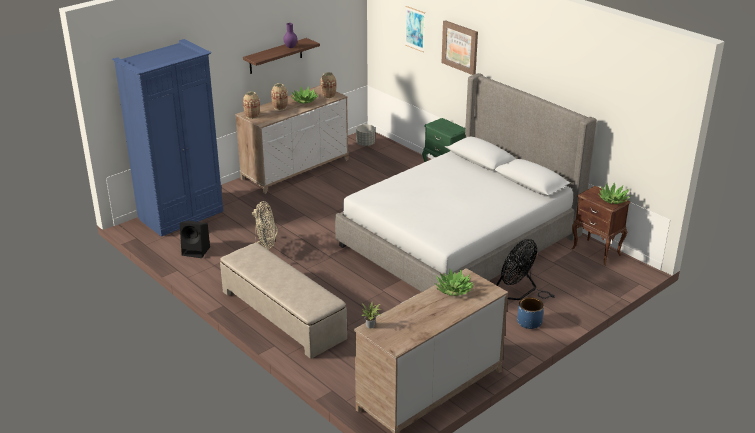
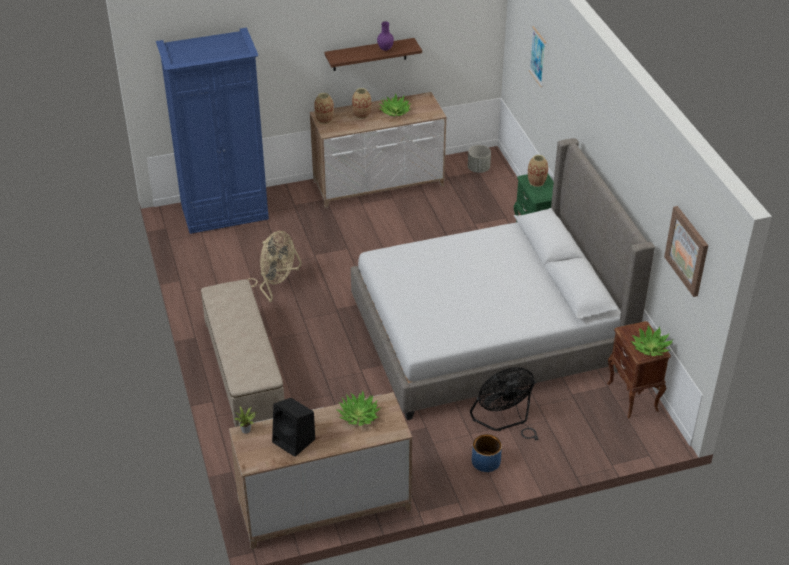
camera: 25 degrees right, 10 degrees up
black speaker [180,221,210,258] -> black speaker moved to [272,398,315,457]
vase [320,72,336,98] -> vase moved to [528,155,548,187]
picture [441,20,478,75] -> picture moved to [664,206,708,297]

